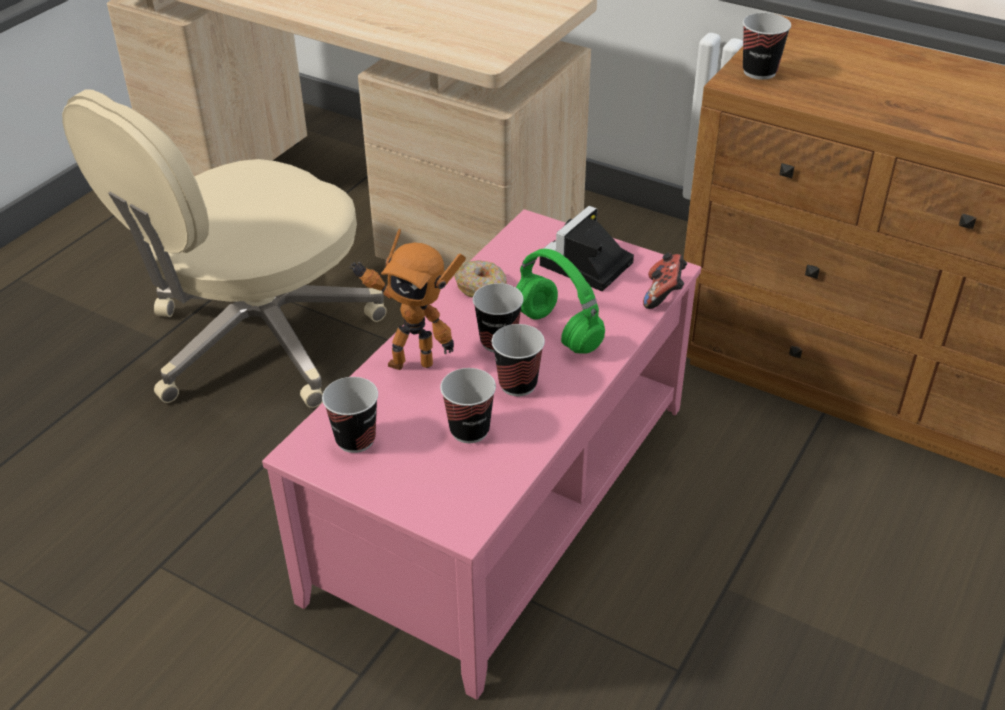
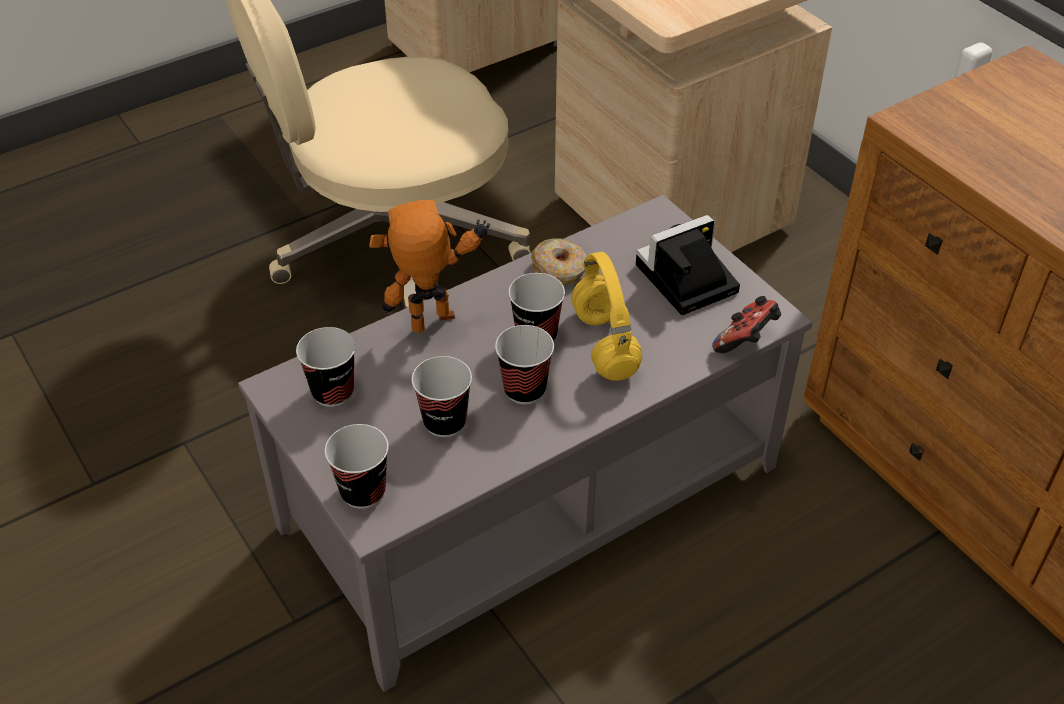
camera: 25 degrees right, 5 degrees up
pink coffee table [262,209,701,700] -> grey coffee table [238,195,813,692]
toy robot [349,229,466,370] -> toy robot turned 120 degrees clockwise [369,200,491,333]
green headphones [516,249,605,354] -> yellow headphones [571,252,642,381]
cup [743,13,791,80] -> cup moved to [325,424,389,509]

